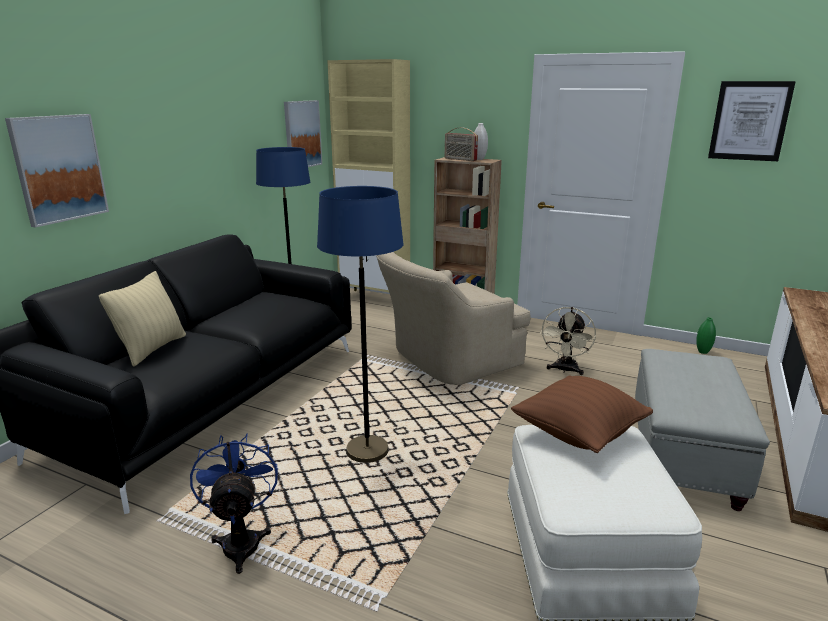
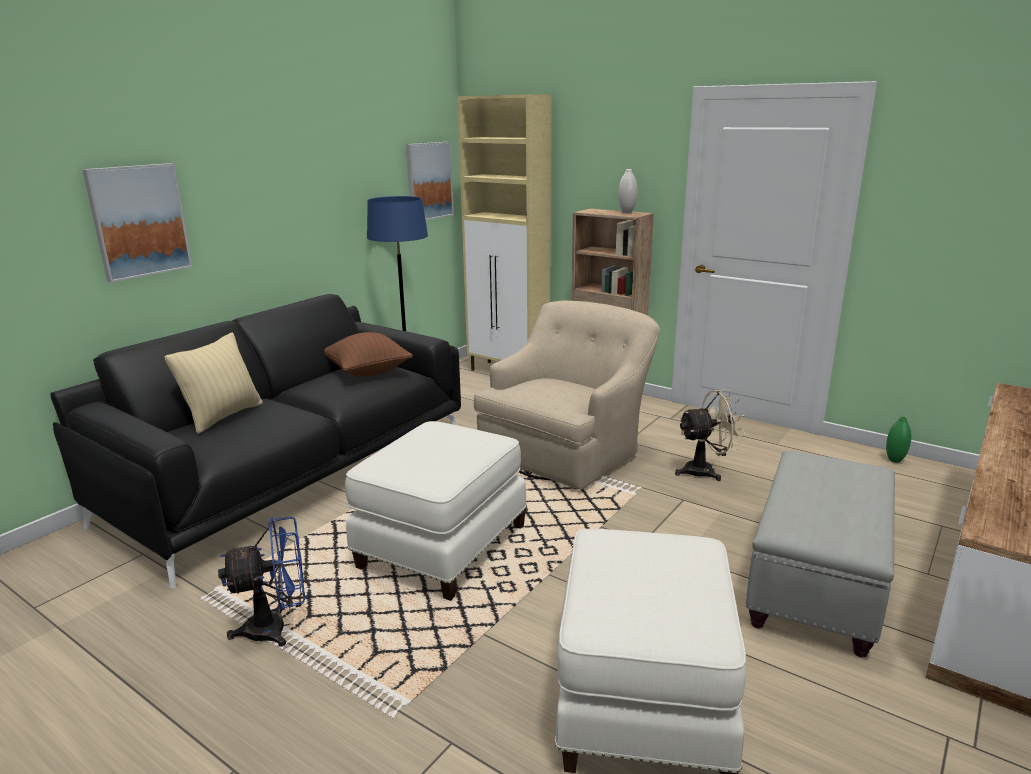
camera: 10 degrees right, 0 degrees up
blue fan [190,434,278,574] -> blue fan turned 75 degrees clockwise [218,516,305,647]
blue floor lamp [317,186,404,463] -> white ottoman [345,421,527,601]
beige armchair [376,252,531,385] -> beige armchair turned 150 degrees clockwise [474,301,660,490]
radio [445,128,478,161] -> none
brown pillow [511,376,653,453] -> brown pillow moved to [324,332,413,377]
beige fan [540,307,596,375] -> beige fan turned 135 degrees counterclockwise [675,390,746,481]
picture [708,81,796,161] -> none

